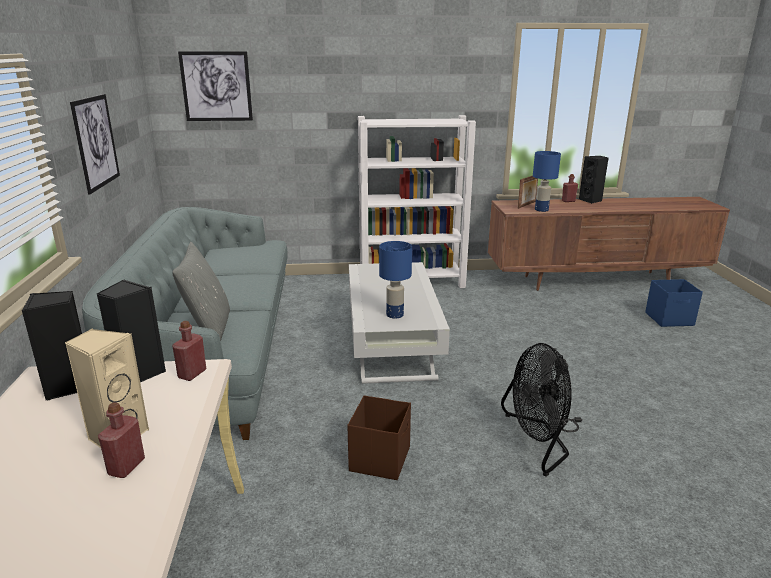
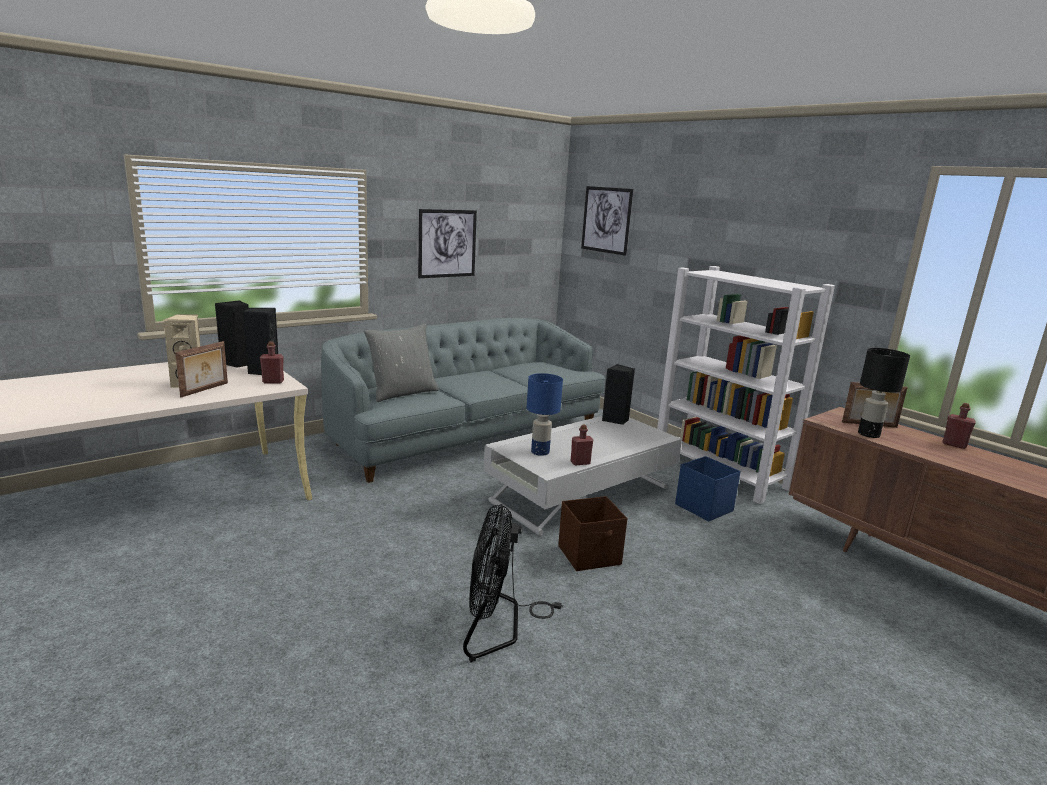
camera: 55 degrees right, 5 degrees down
red bottle [98,402,145,478] -> red bottle moved to [571,425,593,465]
brown storage box [347,395,411,480] -> brown storage box moved to [558,496,627,571]
black fan [501,343,583,477] -> black fan turned 45 degrees counterclockwise [463,504,564,662]
blue table lamp [533,151,561,212] -> black table lamp [858,348,910,438]
black speaker [579,156,608,204] -> black speaker moved to [602,364,635,425]
blue storage box [645,279,703,327] -> blue storage box moved to [675,456,741,521]
none -> picture frame [175,341,228,397]

